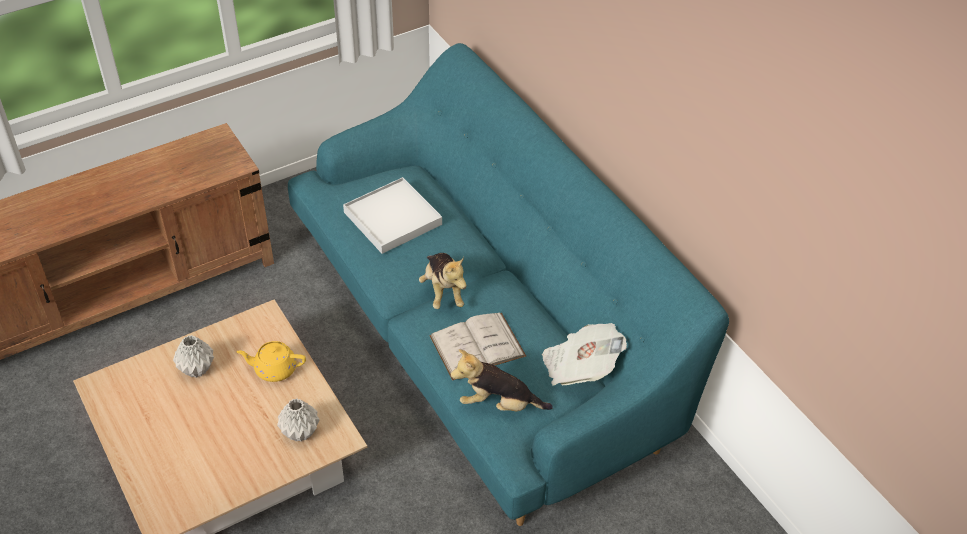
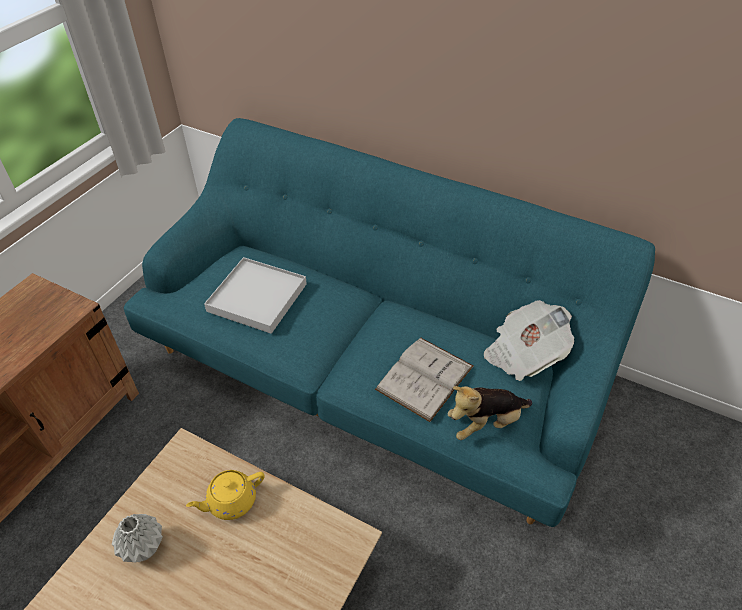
camera: 30 degrees left, 0 degrees up
grey vase [277,398,320,442] -> none
plush toy [419,253,466,309] -> none

